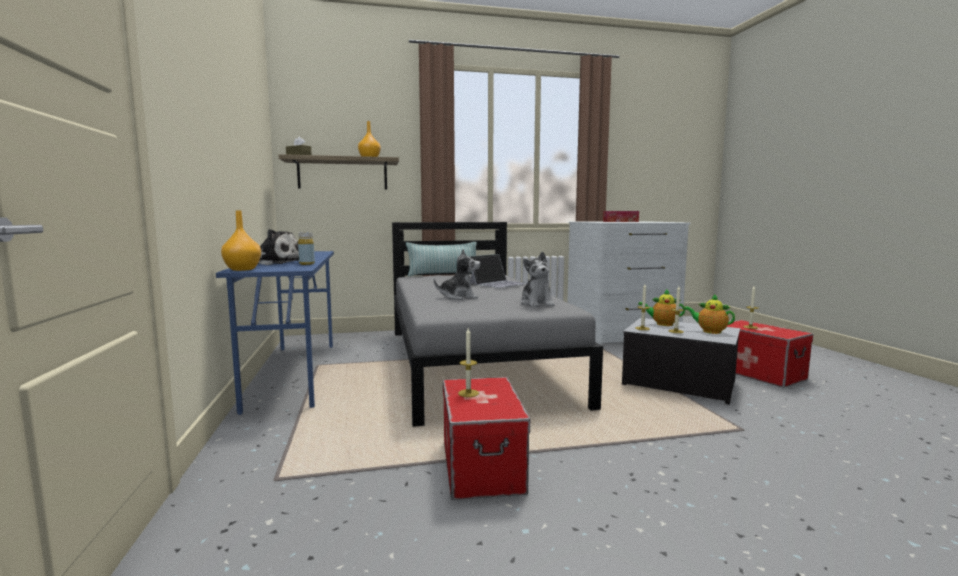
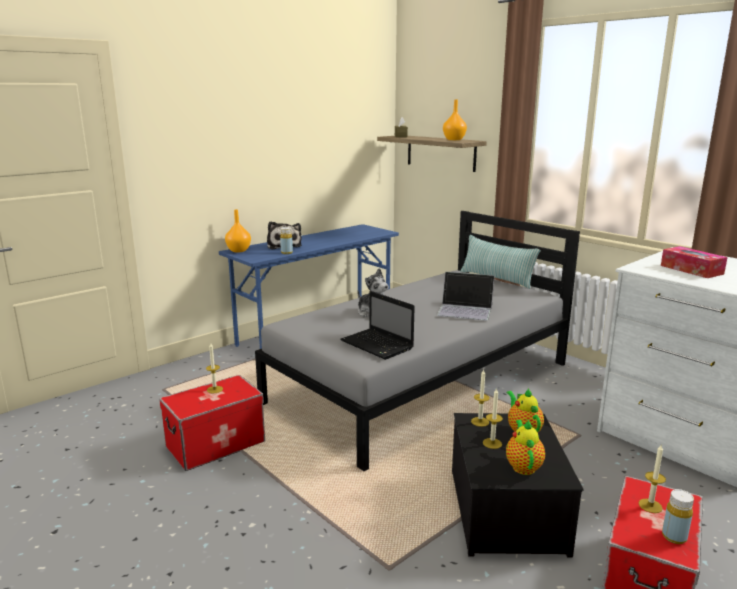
camera: 60 degrees right, 10 degrees up
plush toy [520,252,555,307] -> laptop [340,291,415,360]
none -> yellow bottle [662,489,694,544]

